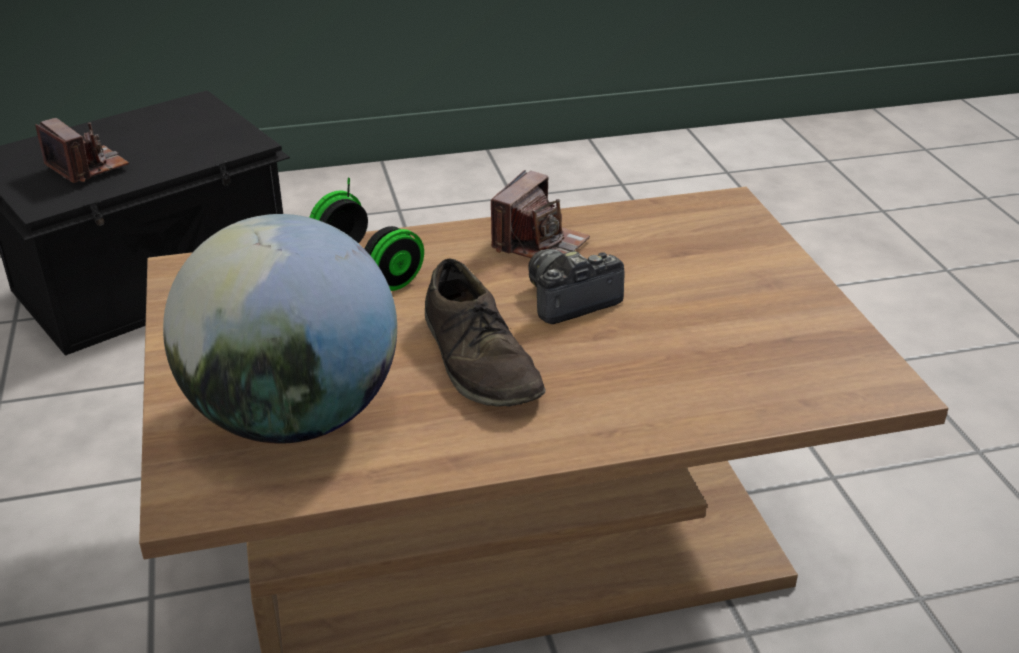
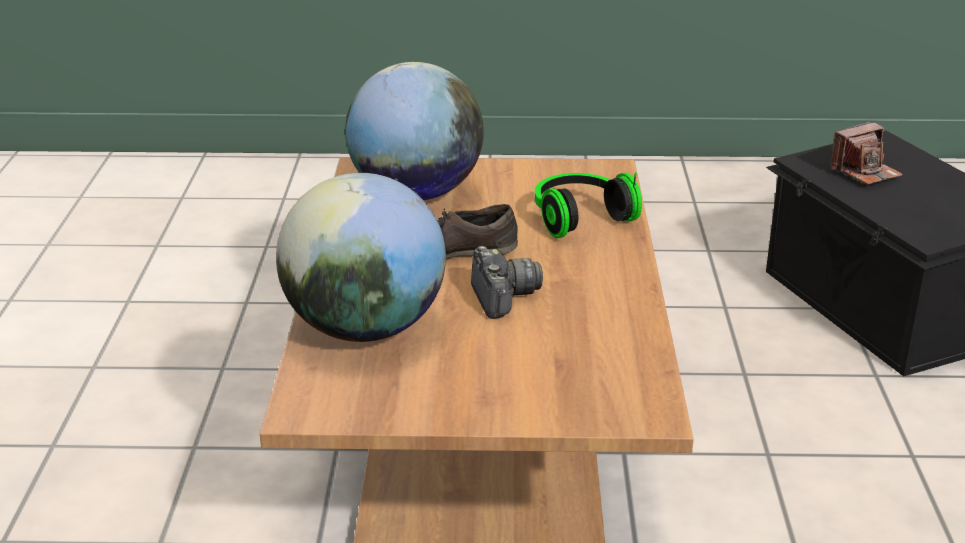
camera: 105 degrees right, 5 degrees down
camera [491,170,590,259] -> none
none -> globe [276,173,446,342]

